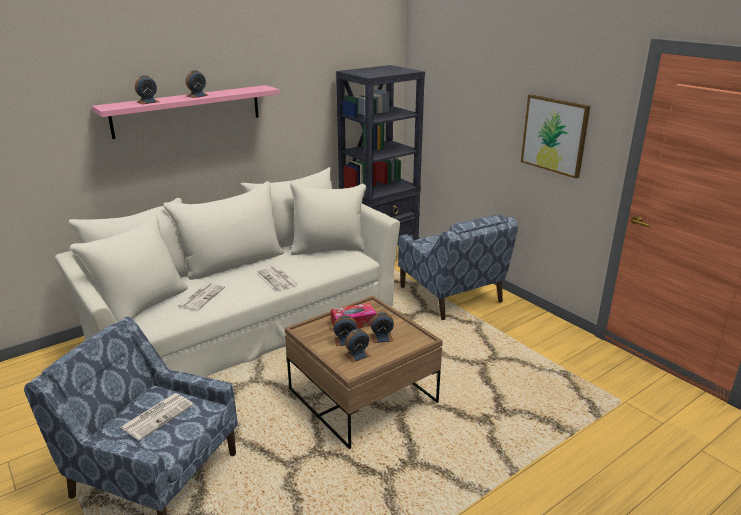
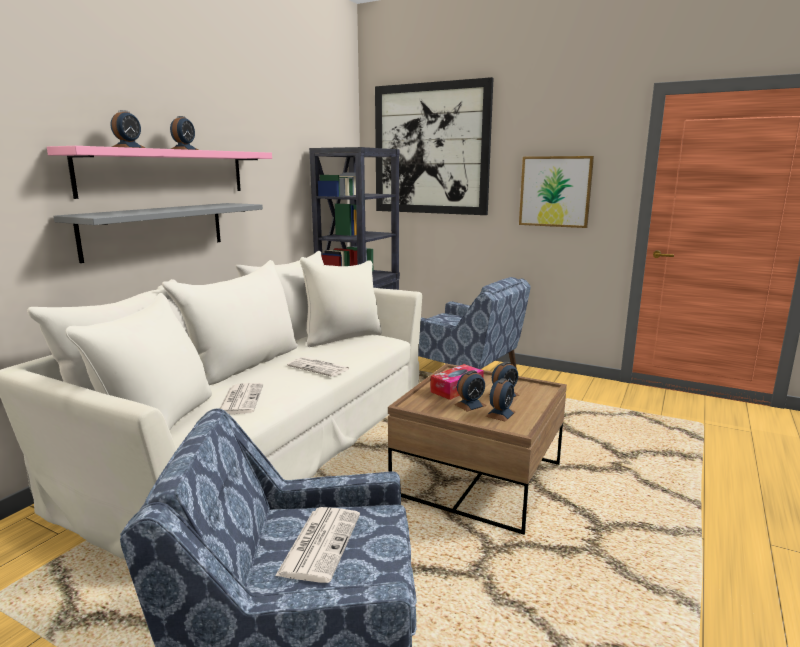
camera: 25 degrees left, 10 degrees down
none -> grey shelf [53,203,263,263]
none -> picture [375,77,493,215]

